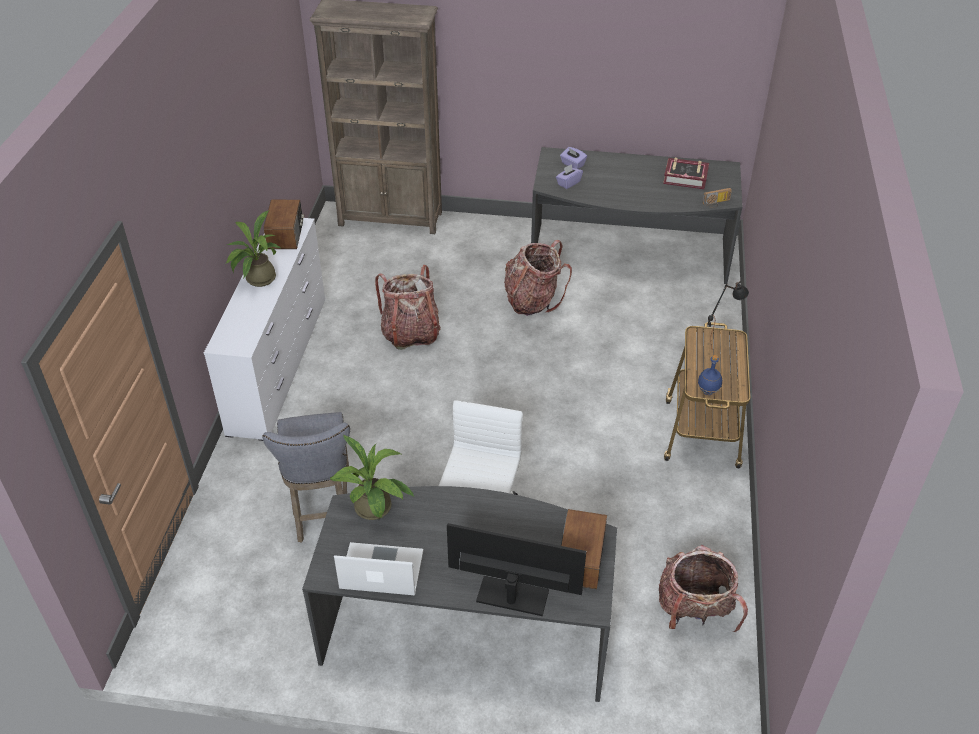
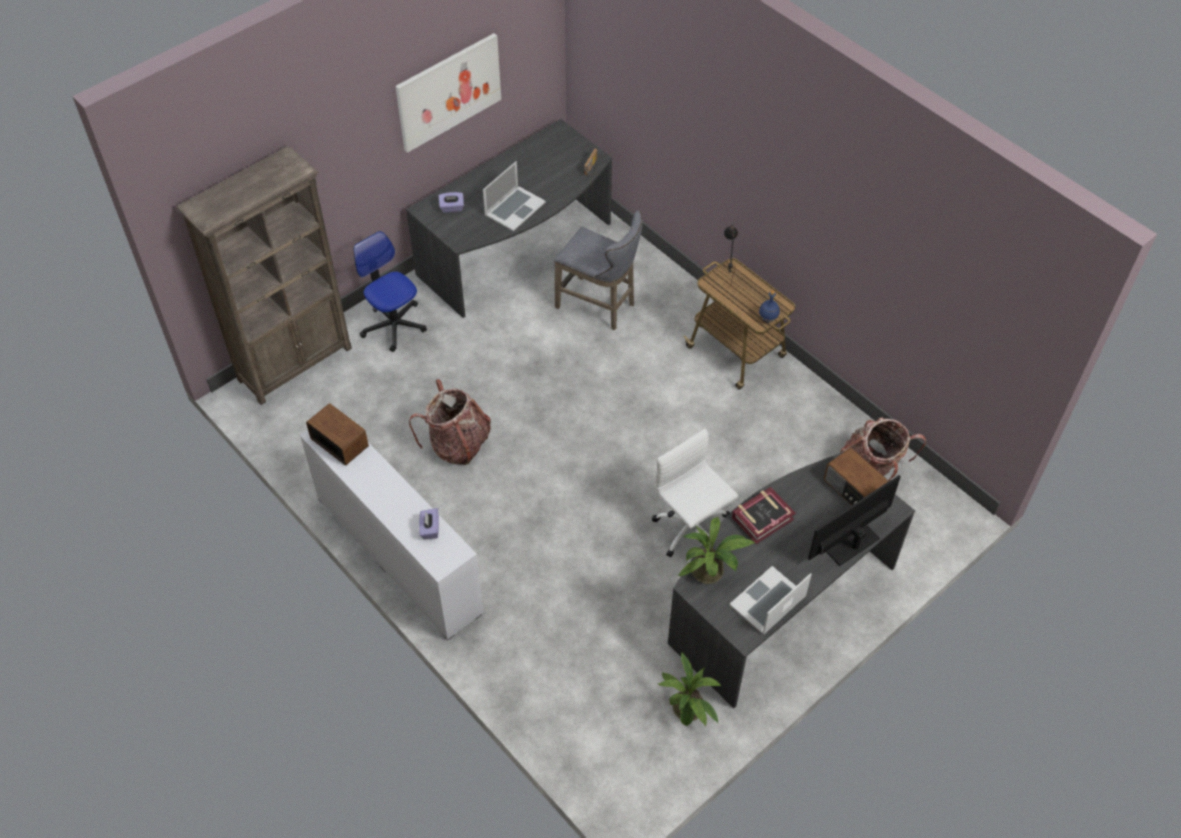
camera: 50 degrees left, 10 degrees up
potted plant [225,210,280,287] -> potted plant moved to [657,652,721,726]
grey stool [262,412,350,542] -> grey stool moved to [554,211,643,330]
backpack [504,240,572,316] -> none
purple tissue box [556,164,583,189] -> purple tissue box moved to [419,508,439,539]
book [663,158,709,189] -> book moved to [732,487,795,544]
none -> office chair [353,231,427,352]
none -> picture [395,33,501,153]
none -> laptop [483,161,546,231]

